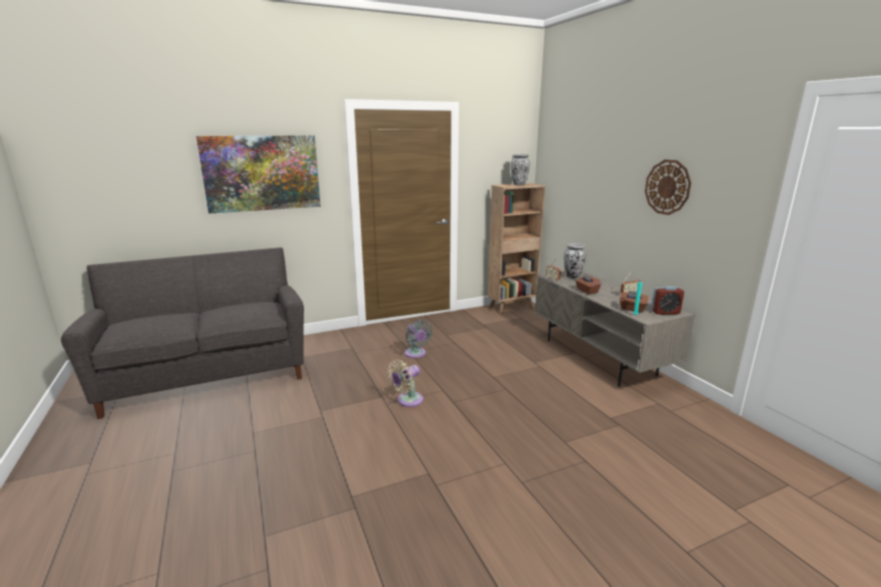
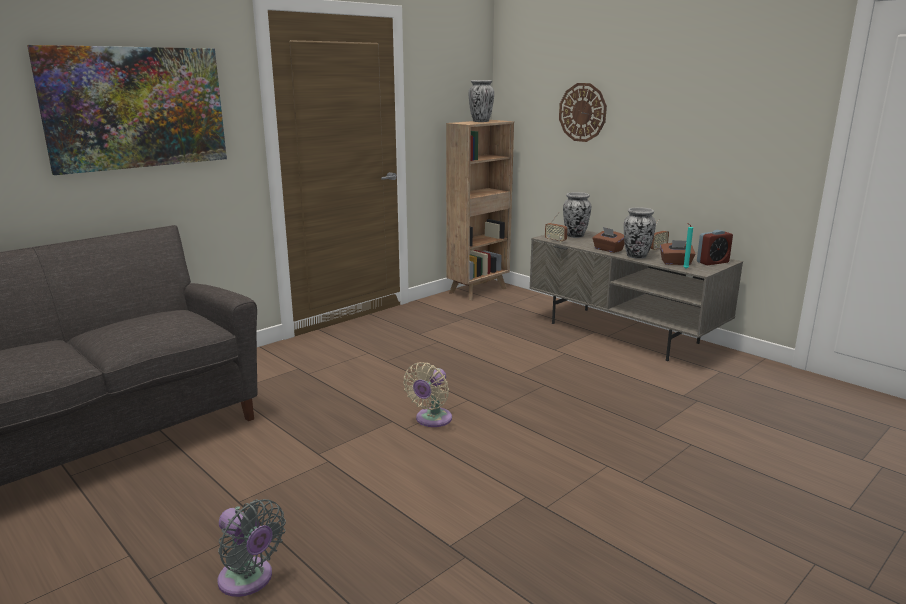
camera: 20 degrees left, 0 degrees up
grey fan [405,320,433,358] -> grey fan moved to [217,499,286,597]
wall clock [645,160,691,215] -> wall clock moved to [559,83,607,142]
none -> vase [624,207,656,258]

